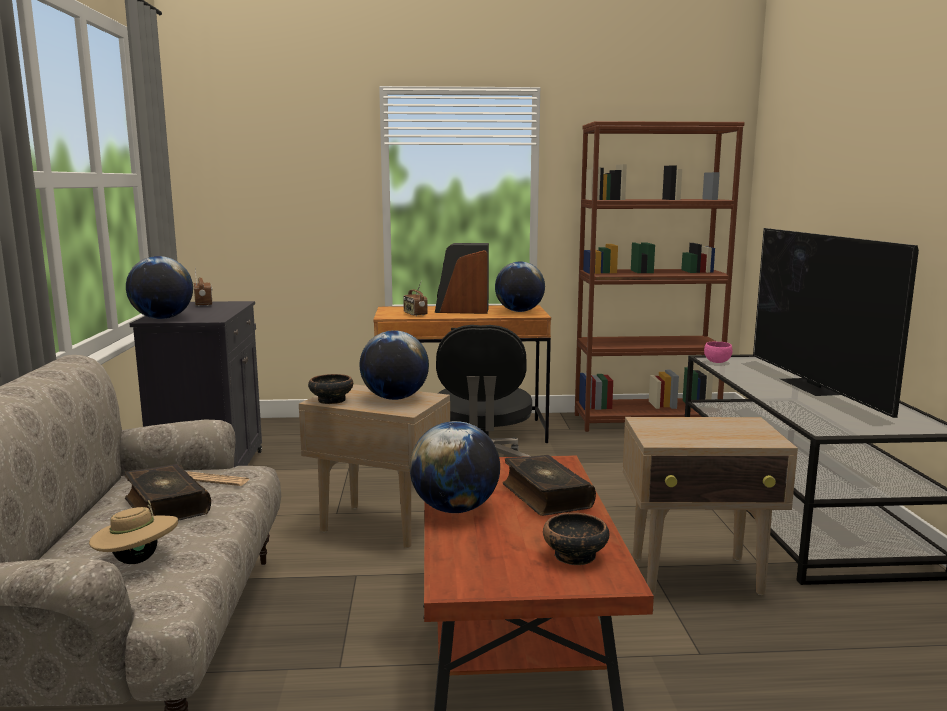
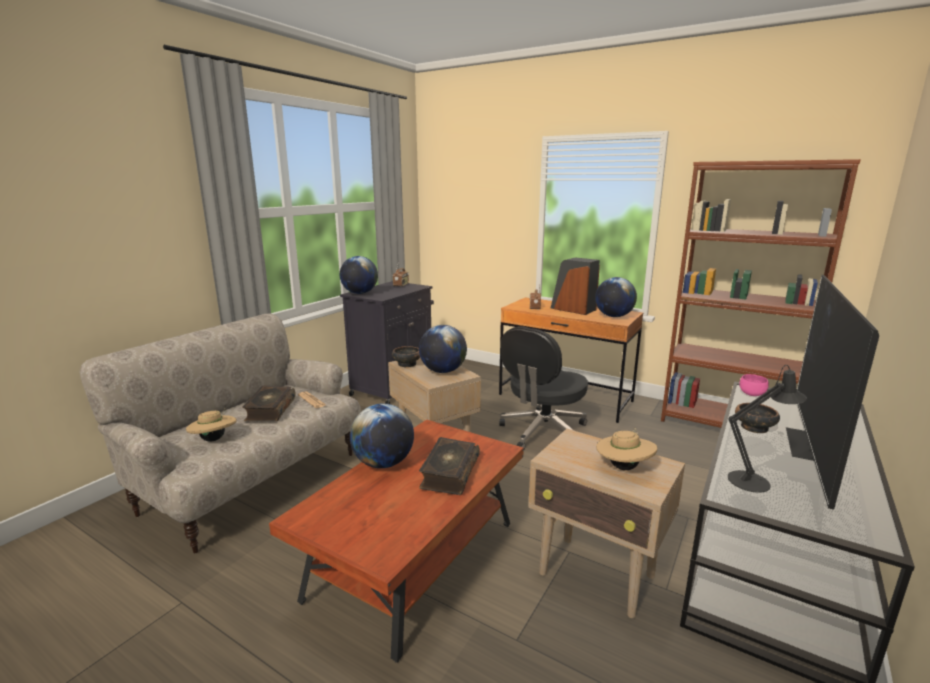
camera: 35 degrees right, 5 degrees up
bowl [543,513,609,565] -> bowl moved to [735,403,780,433]
none -> beige hat [596,427,657,470]
none -> black table lamp [728,365,807,493]

